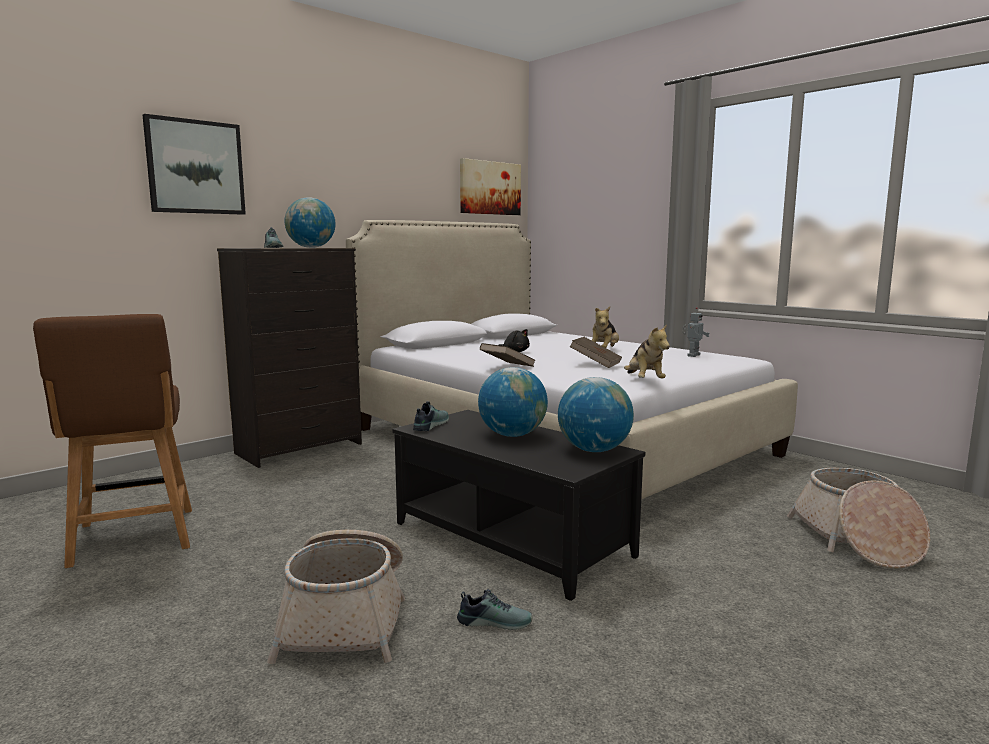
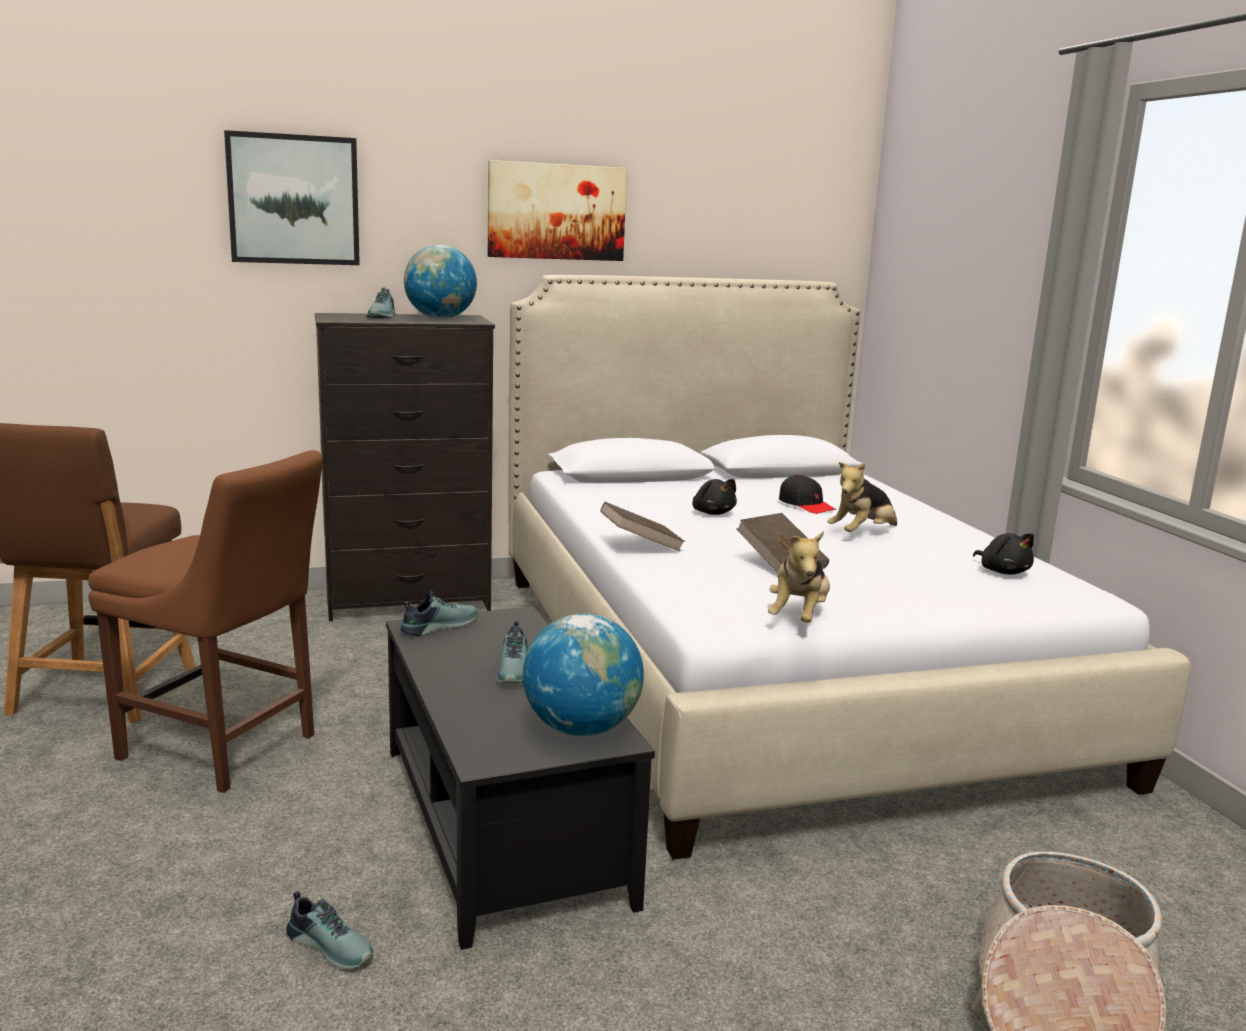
camera: 25 degrees right, 5 degrees up
basket [267,530,405,664] -> none
picture [460,158,521,215] -> picture moved to [488,160,627,261]
globe [478,367,548,437] -> shoe [496,621,528,683]
toy robot [683,307,710,357] -> black plush toy [973,533,1034,575]
none -> brown chair [88,450,323,793]
none -> black cap [779,474,836,514]

